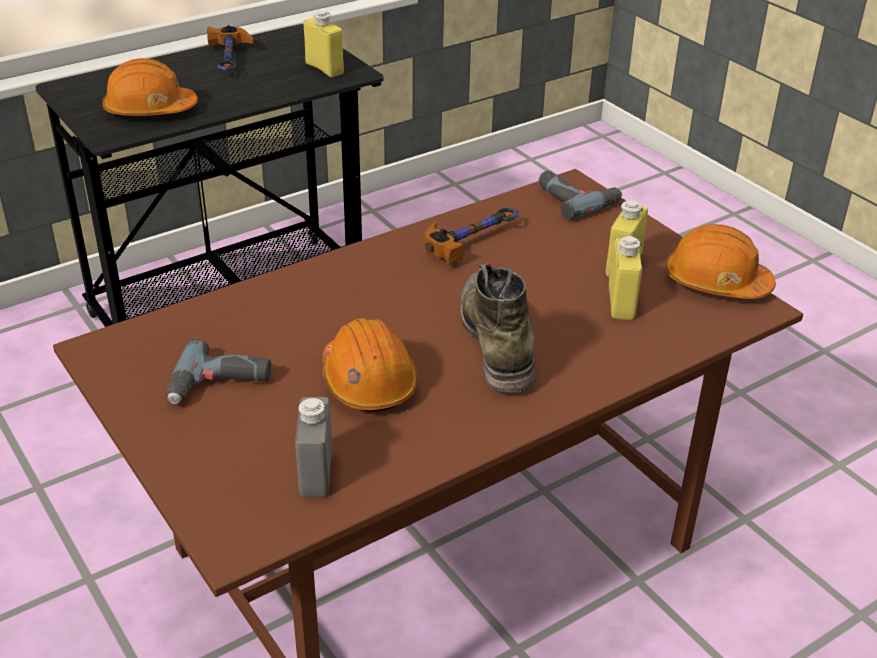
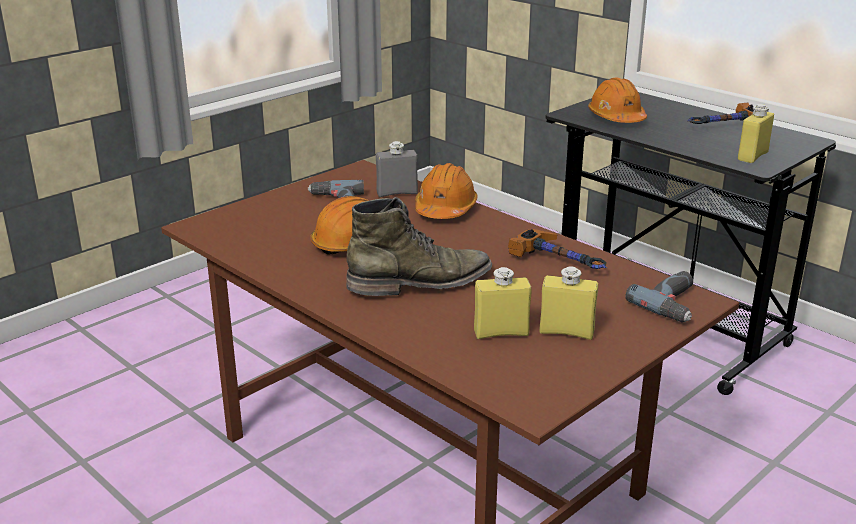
camera: 80 degrees right, 10 degrees down
grey bottle [295,397,332,497] -> grey bottle moved to [376,141,418,197]
orange hard hat [665,224,776,299] -> orange hard hat moved to [415,163,478,219]

